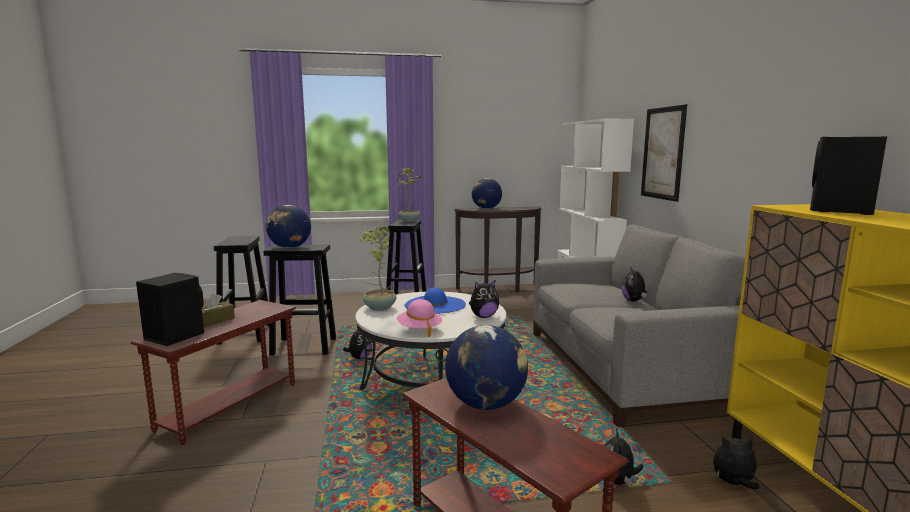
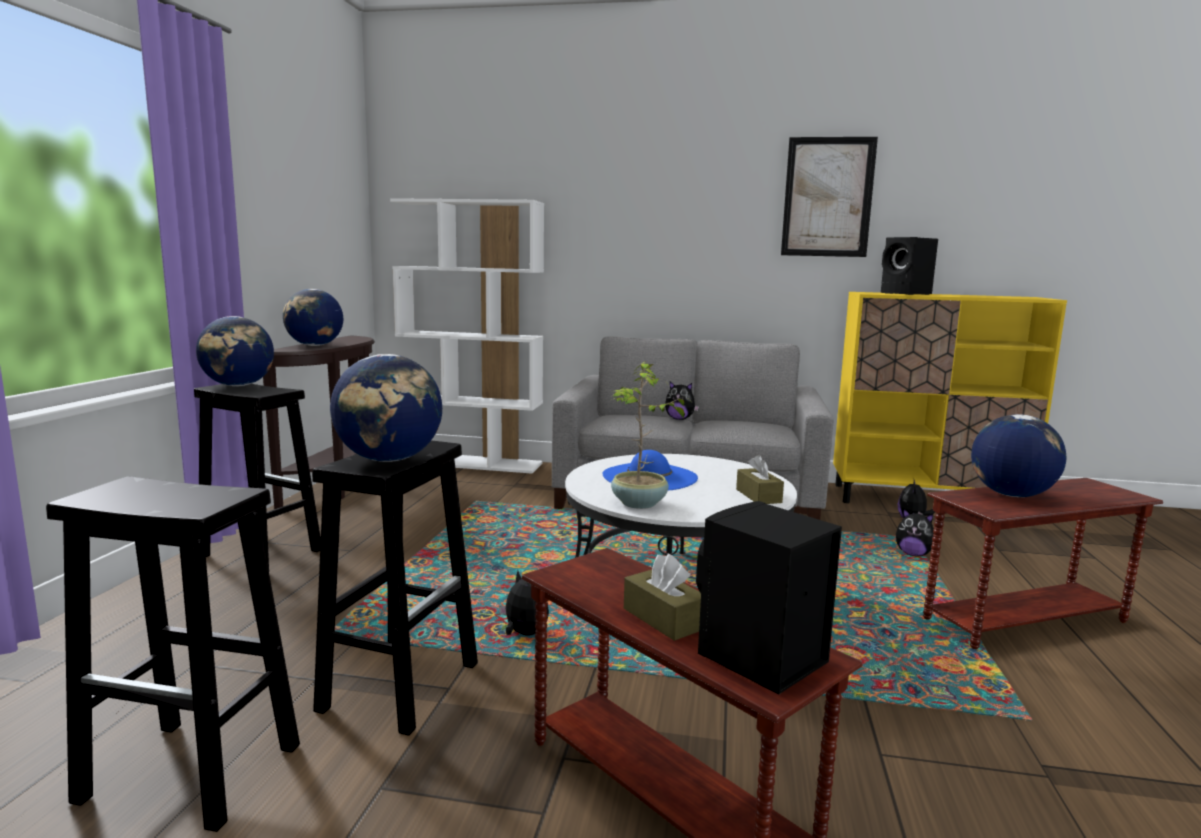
camera: 70 degrees left, 0 degrees up
potted plant [397,168,423,222] -> globe [196,316,274,387]
pink hat [397,299,442,337] -> brown tissue box [736,455,784,504]
plush toy [469,280,499,318] -> none
picture [641,104,687,202] -> picture moved to [781,137,878,257]

